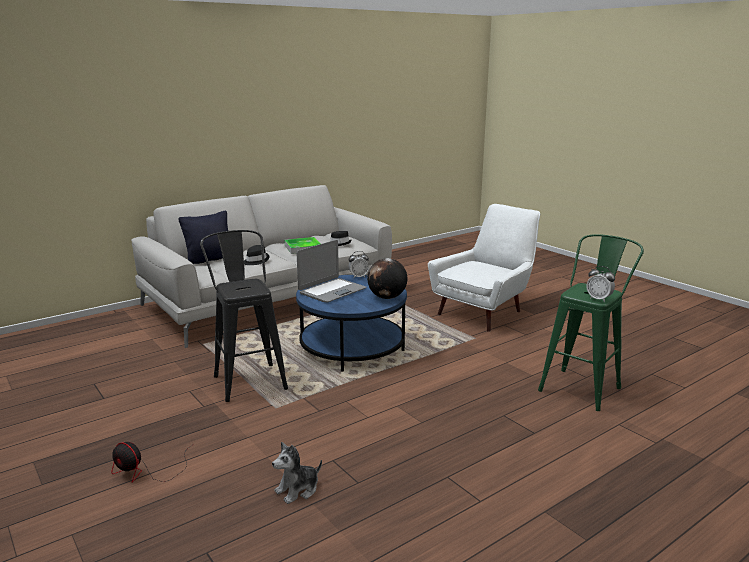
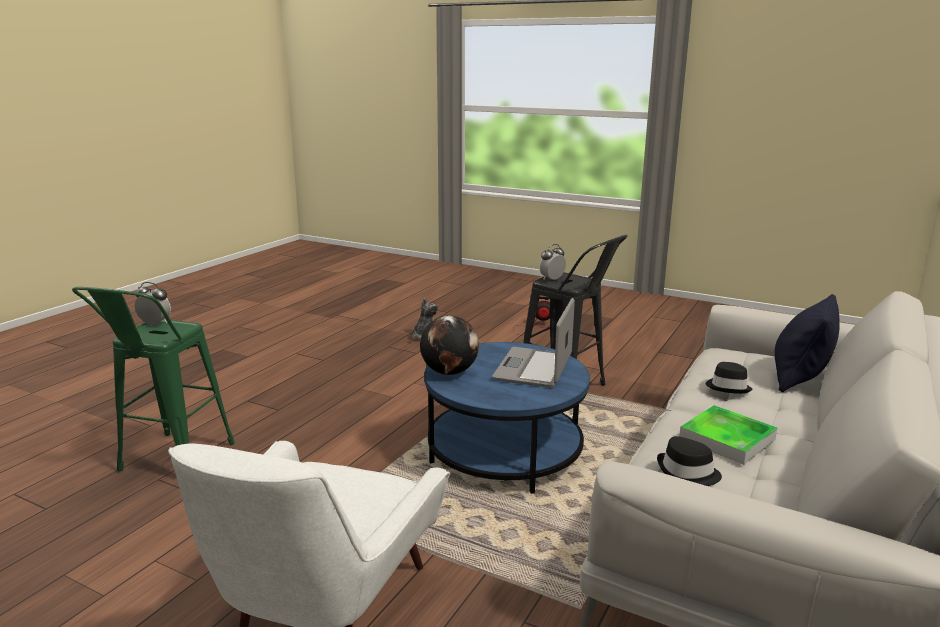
camera: 155 degrees right, 0 degrees up
alarm clock [348,251,369,278] -> alarm clock moved to [539,244,566,280]

